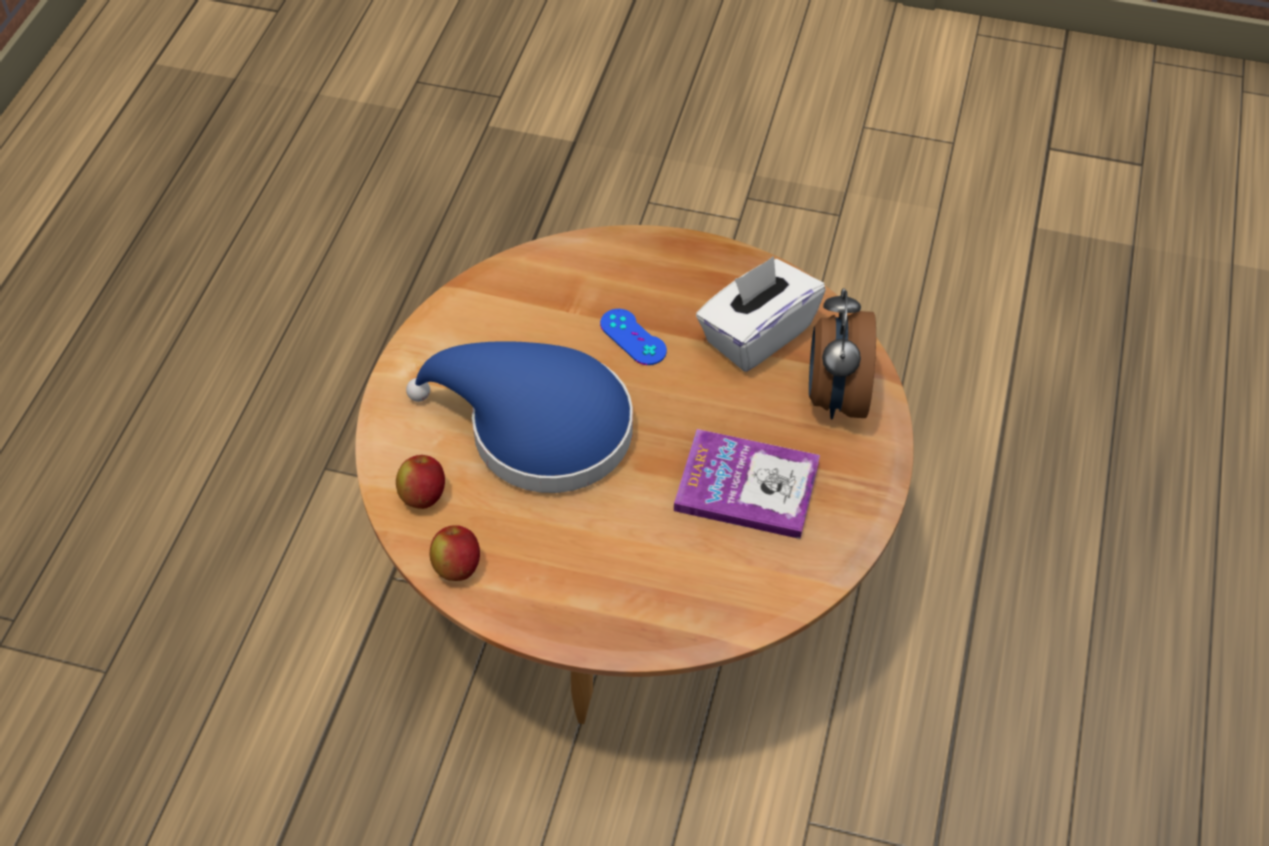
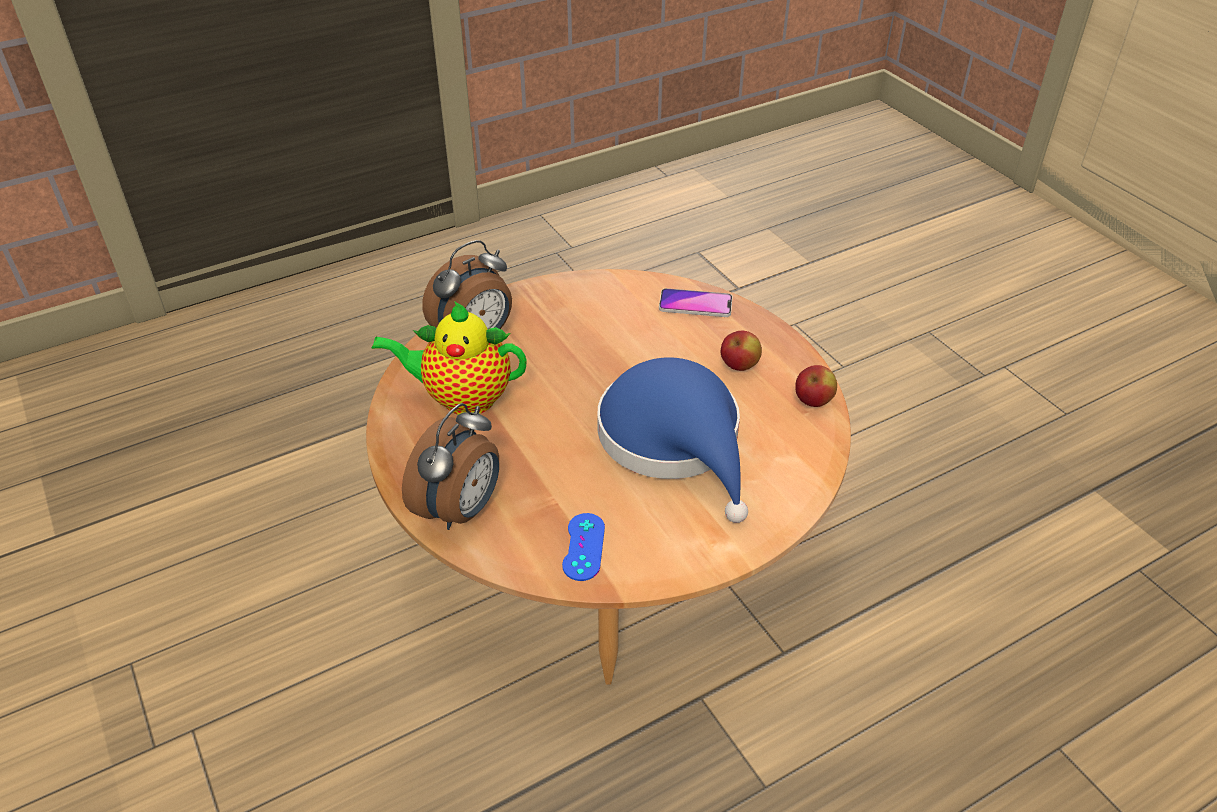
camera: 135 degrees left, 10 degrees down
apple [396,455,445,509] -> apple moved to [721,331,762,371]
blue game controller [600,309,667,365] -> blue game controller moved to [562,513,605,581]
book [674,429,820,539] -> none
white tissue box [696,256,826,372] -> teapot [372,301,527,415]
none -> alarm clock [402,403,499,530]
none -> phone [659,288,733,317]

